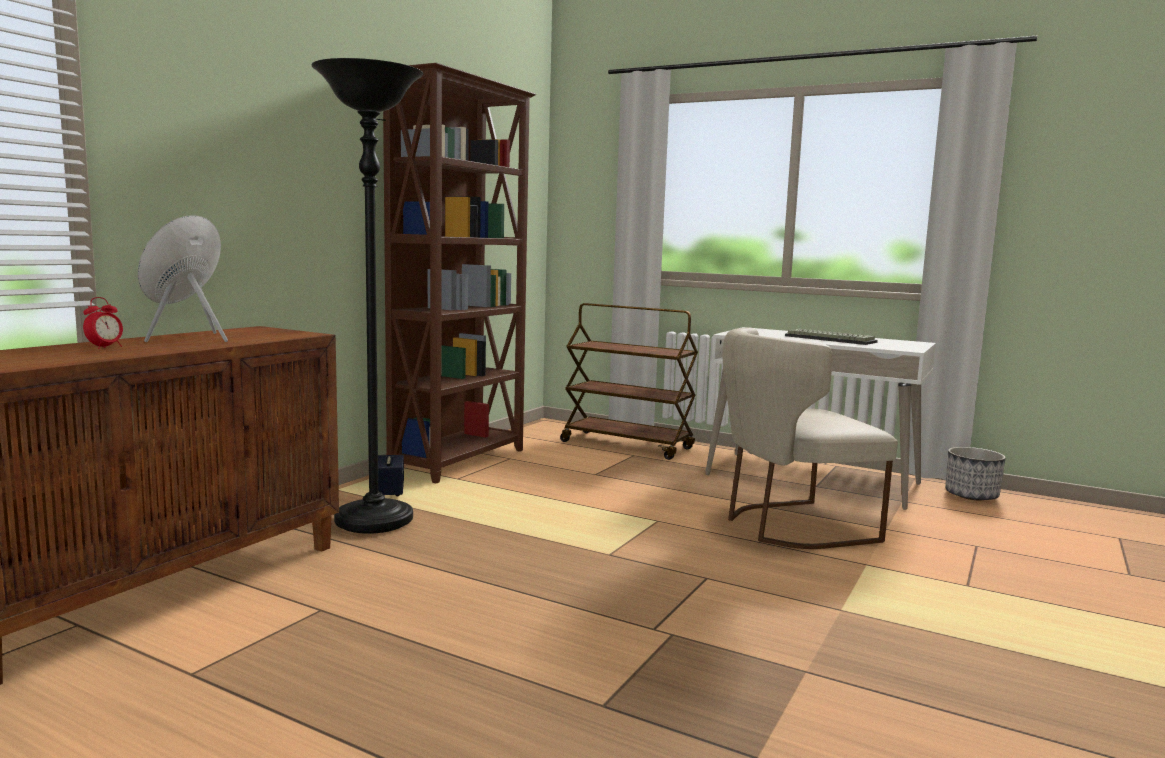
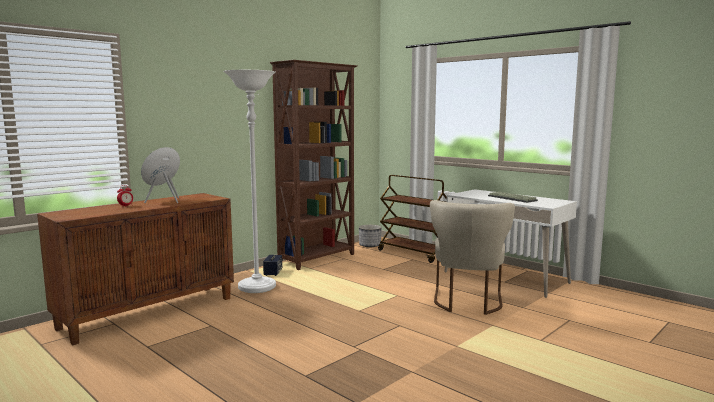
camera: 15 degrees right, 0 degrees up
black floor lamp [311,58,423,534] -> white floor lamp [223,70,276,293]
beige chair [723,328,898,549] -> beige chair turned 75 degrees counterclockwise [430,200,515,315]
planter [945,447,1006,500] -> planter moved to [359,225,382,247]

